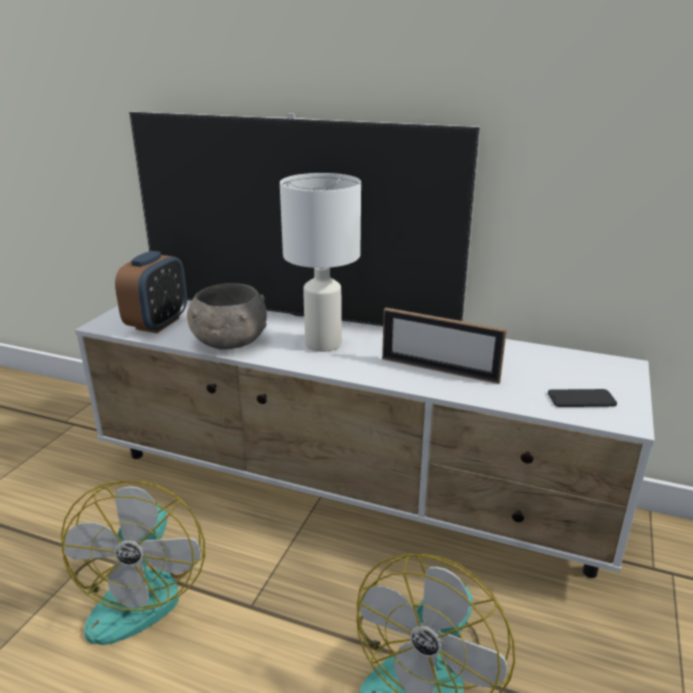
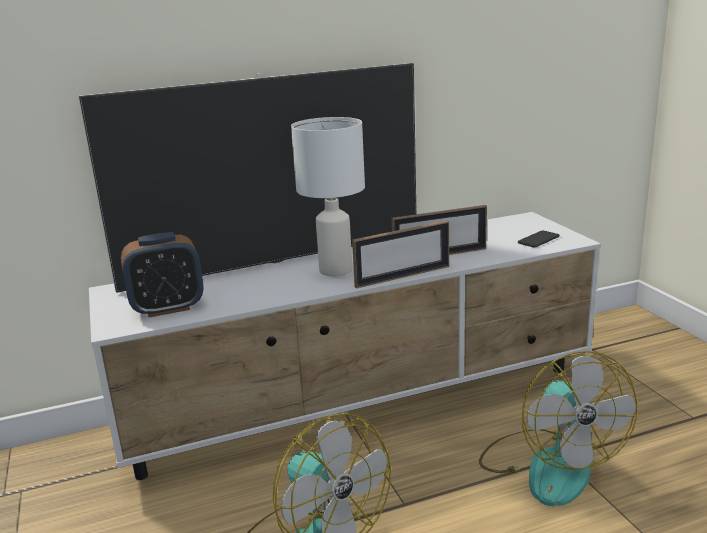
camera: 40 degrees left, 5 degrees down
alarm clock [115,251,187,333] -> alarm clock turned 90 degrees clockwise [121,232,203,318]
grey bowl [187,283,267,350] -> none
none -> picture frame [352,220,449,289]

